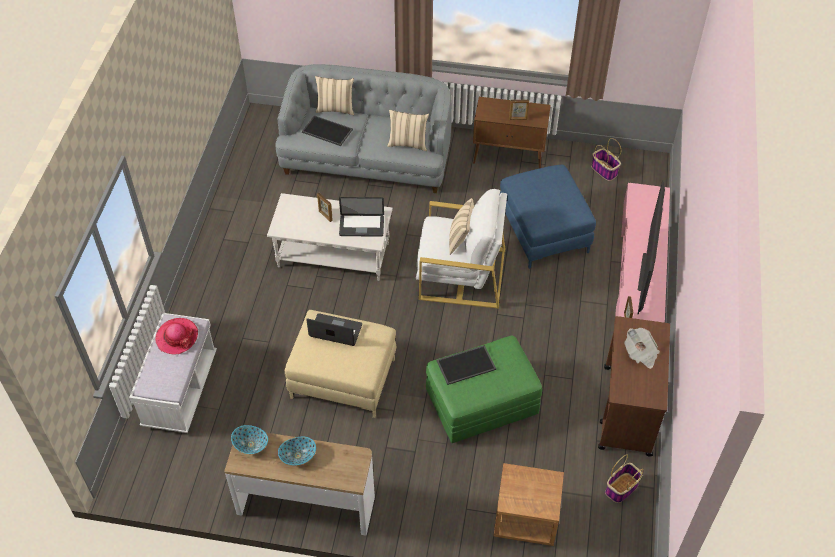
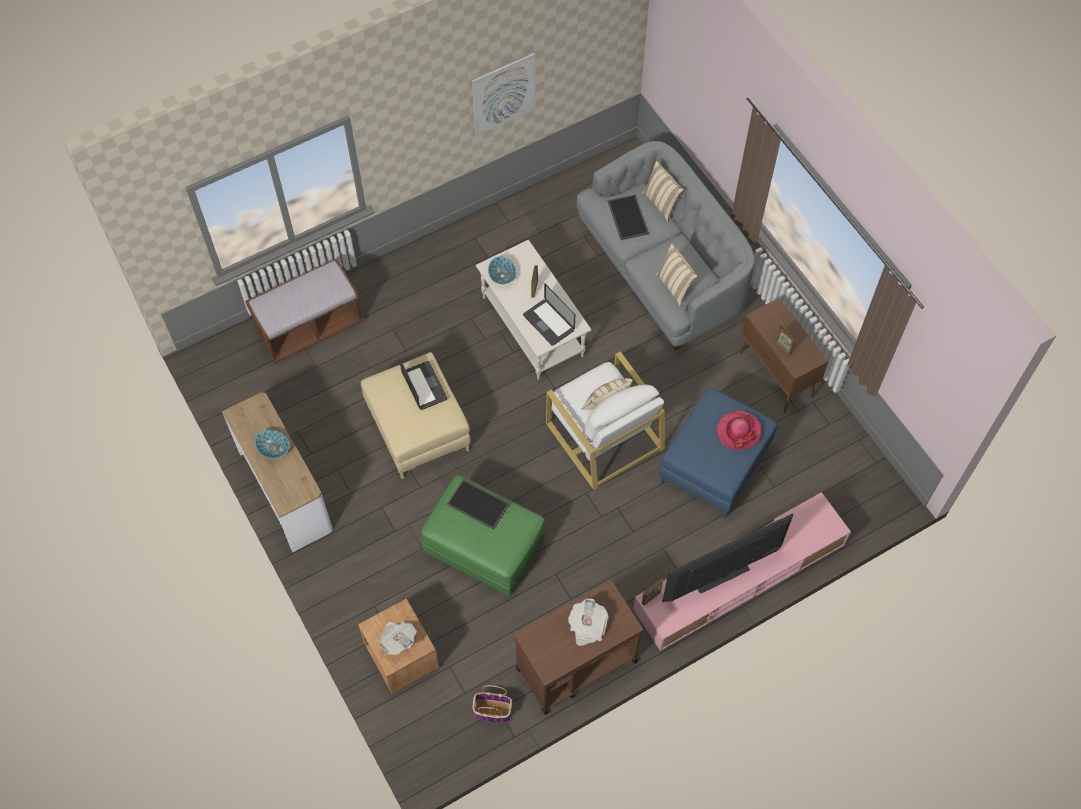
camera: 50 degrees right, 10 degrees up
white bench [129,313,217,433] -> brown bench [245,258,364,363]
hat [155,318,198,355] -> hat moved to [716,411,762,450]
bowl [231,425,268,454] -> bowl moved to [488,256,516,284]
basket [591,138,621,181] -> none
none -> newspaper [378,622,417,655]
none -> picture [472,53,536,135]

